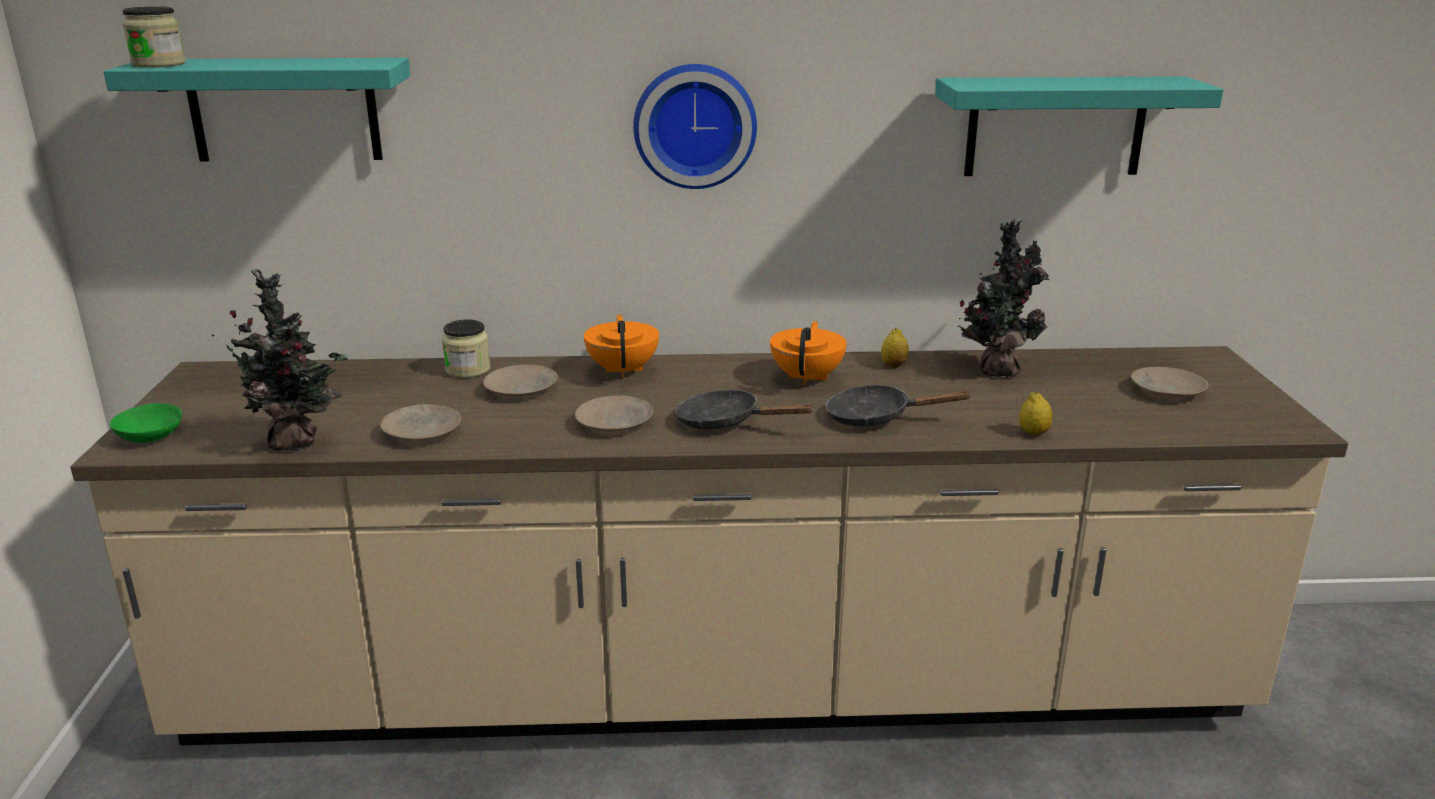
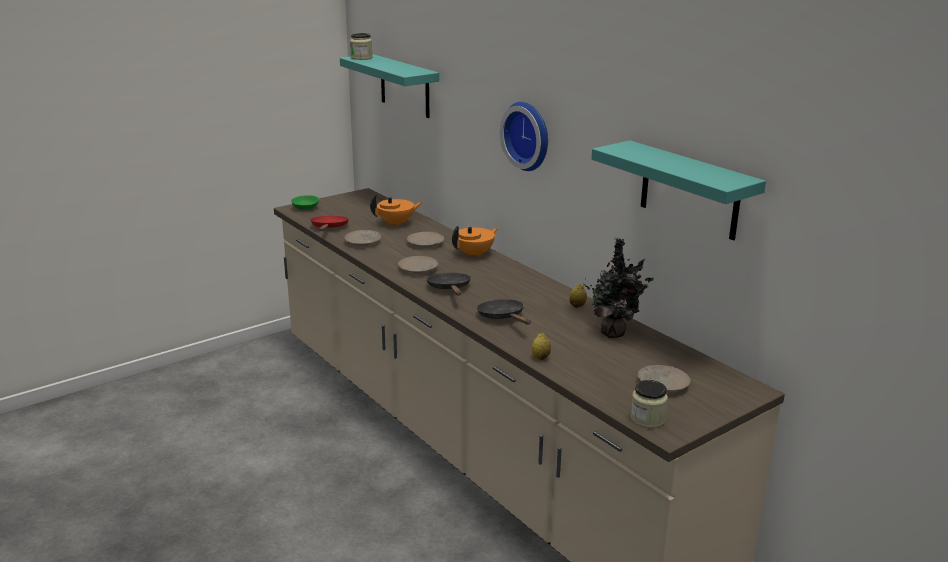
camera: 55 degrees right, 0 degrees up
potted plant [212,269,349,451] -> red frying pan [310,216,349,231]
jar [442,319,490,378] -> jar moved to [630,380,668,428]
orange teapot [770,321,847,385] -> orange teapot moved to [370,195,423,227]

